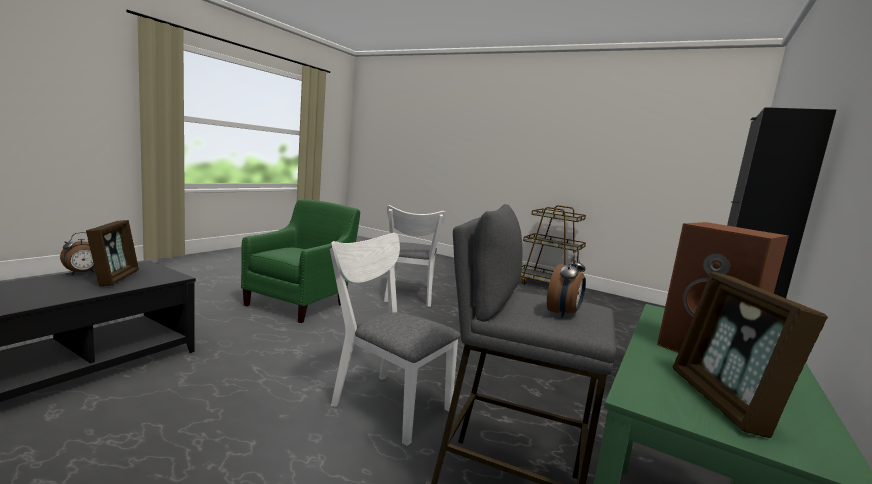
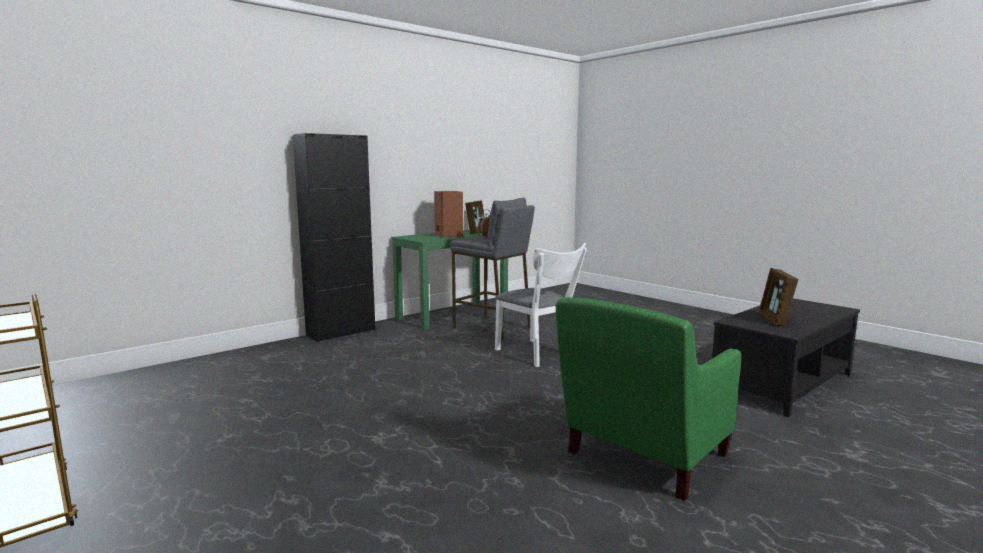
camera: 160 degrees left, 0 degrees up
alarm clock [60,232,95,275] -> none
white chair [384,205,446,307] -> none

